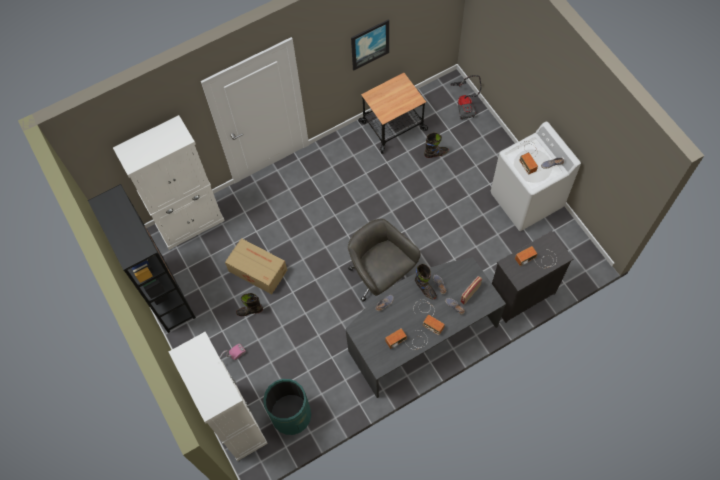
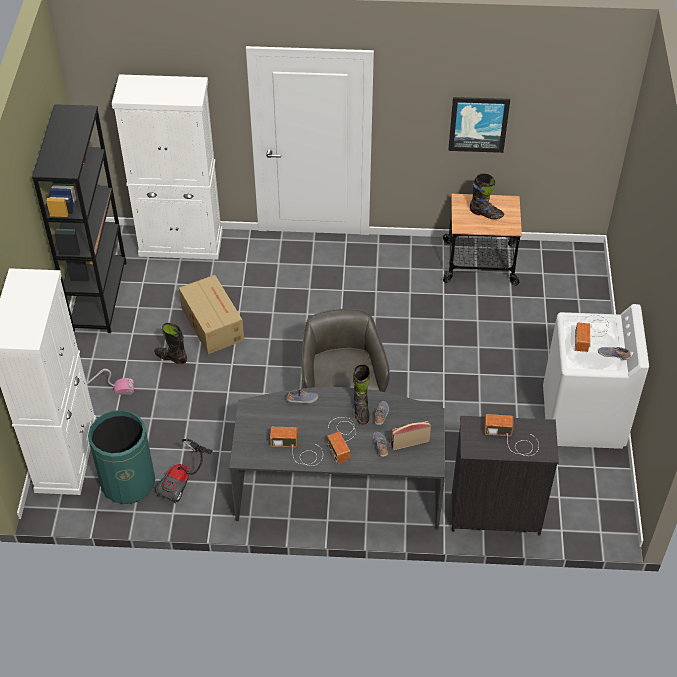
camera: 30 degrees right, 15 degrees down
black boot [424,132,449,158] -> black boot moved to [470,173,504,219]
vacuum cleaner [450,75,482,120] -> vacuum cleaner moved to [155,439,212,503]

